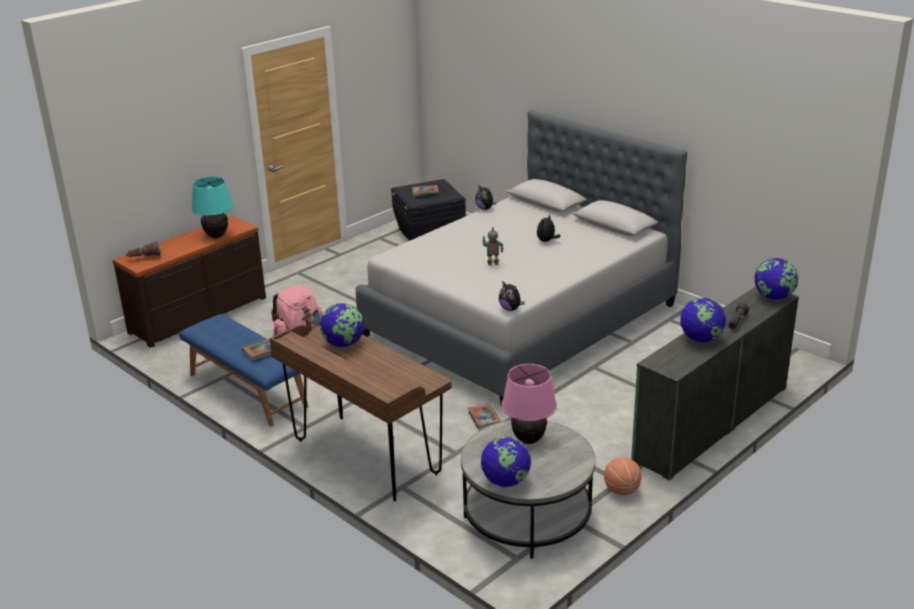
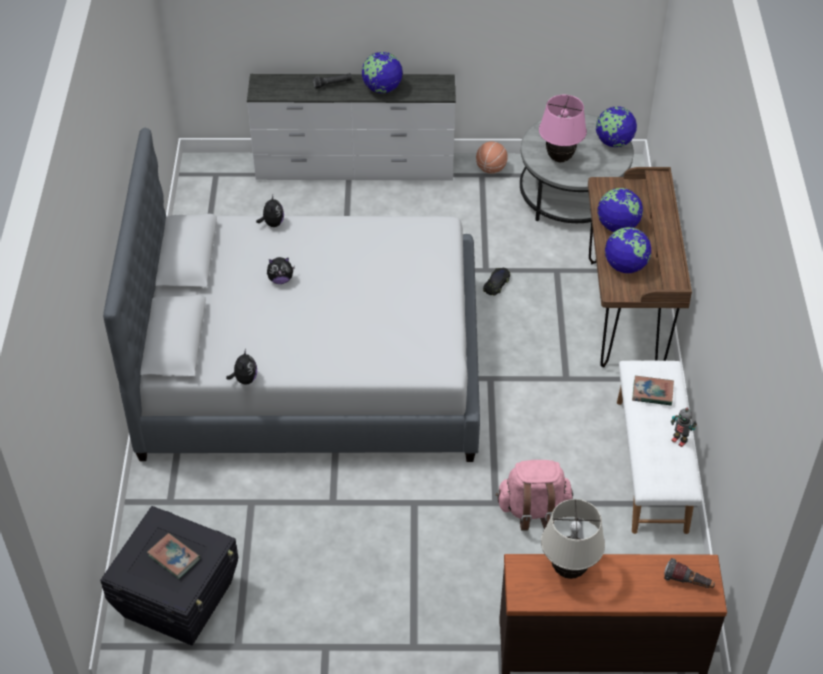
camera: 135 degrees left, 20 degrees up
blue bench [179,314,308,426] -> white bench [617,360,702,534]
turquoise table lamp [192,177,233,238] -> beige table lamp [541,499,605,579]
book [468,404,501,431] -> black toy car [483,268,510,296]
toy robot [482,227,504,265] -> toy robot moved to [671,408,697,447]
plush toy [499,281,525,311] -> plush toy moved to [256,195,284,227]
green dresser [631,287,799,481] -> white dresser [247,74,456,180]
globe [755,258,798,300] -> globe moved to [597,188,643,232]

